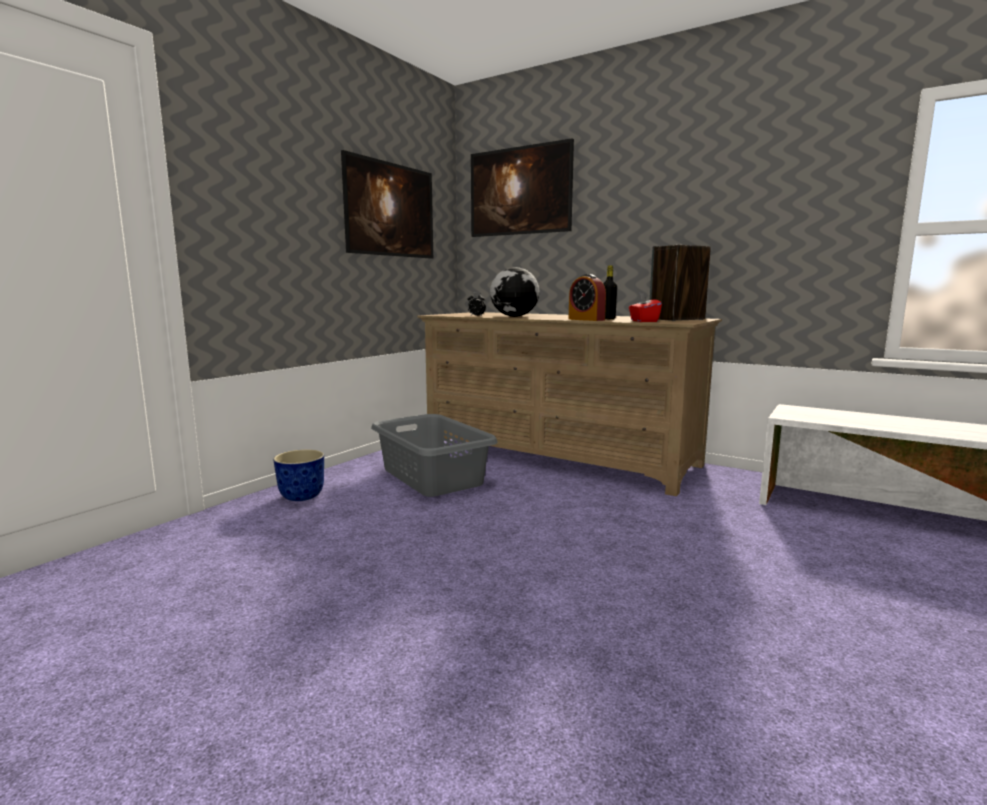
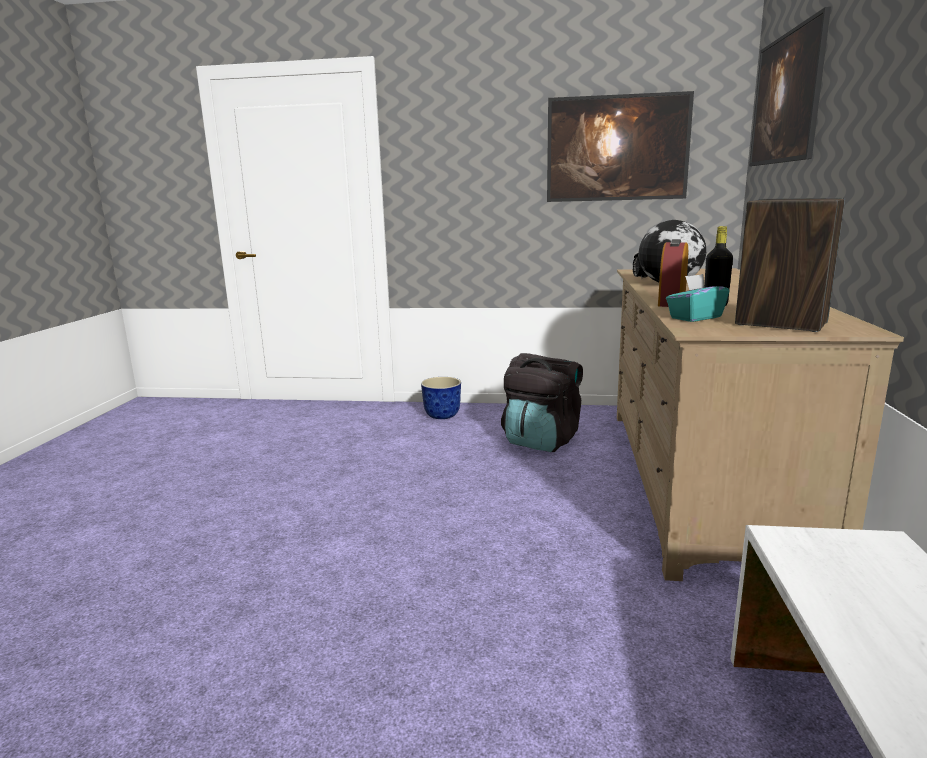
camera: 65 degrees right, 5 degrees up
grey laundry basket [371,414,498,497] -> black backpack [501,353,583,452]
red tissue box [629,293,662,322] -> turquoise tissue box [666,274,730,322]

